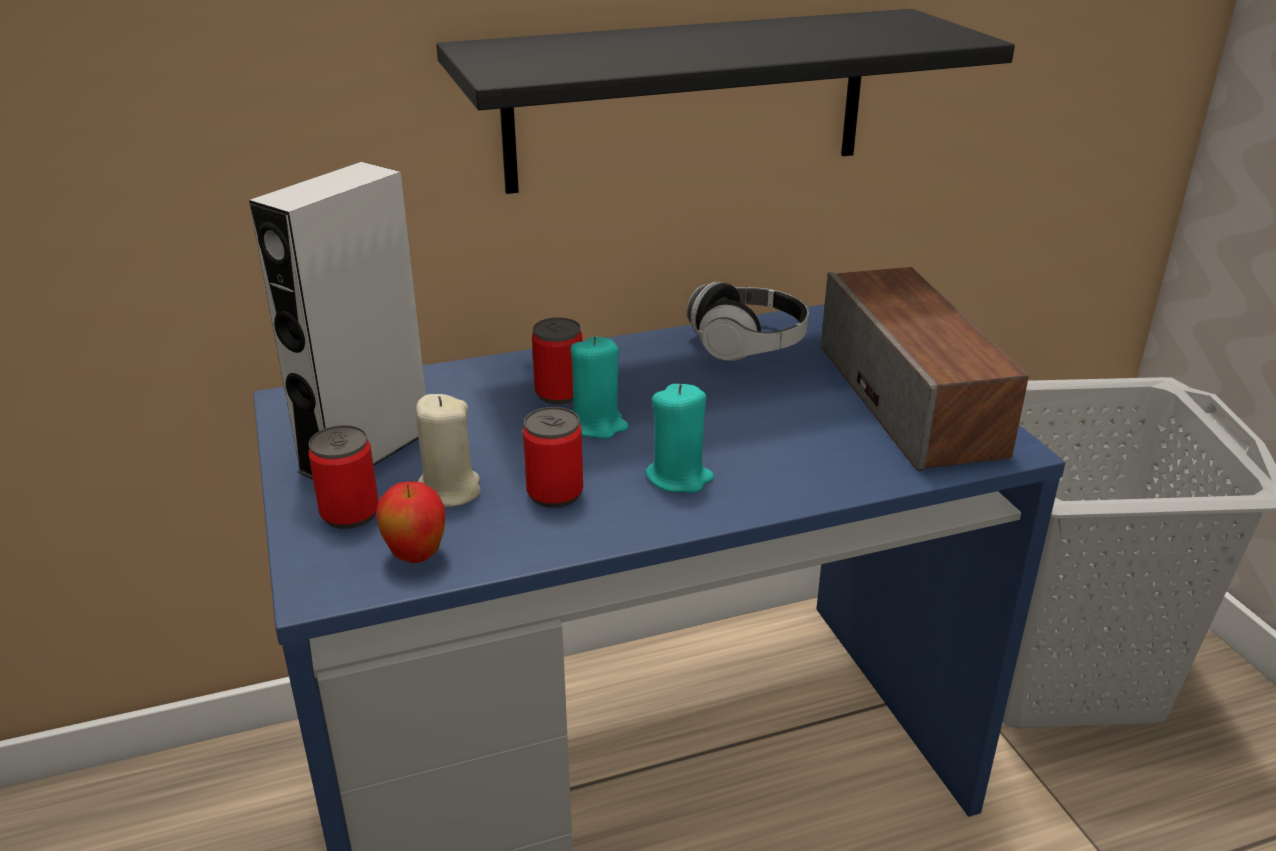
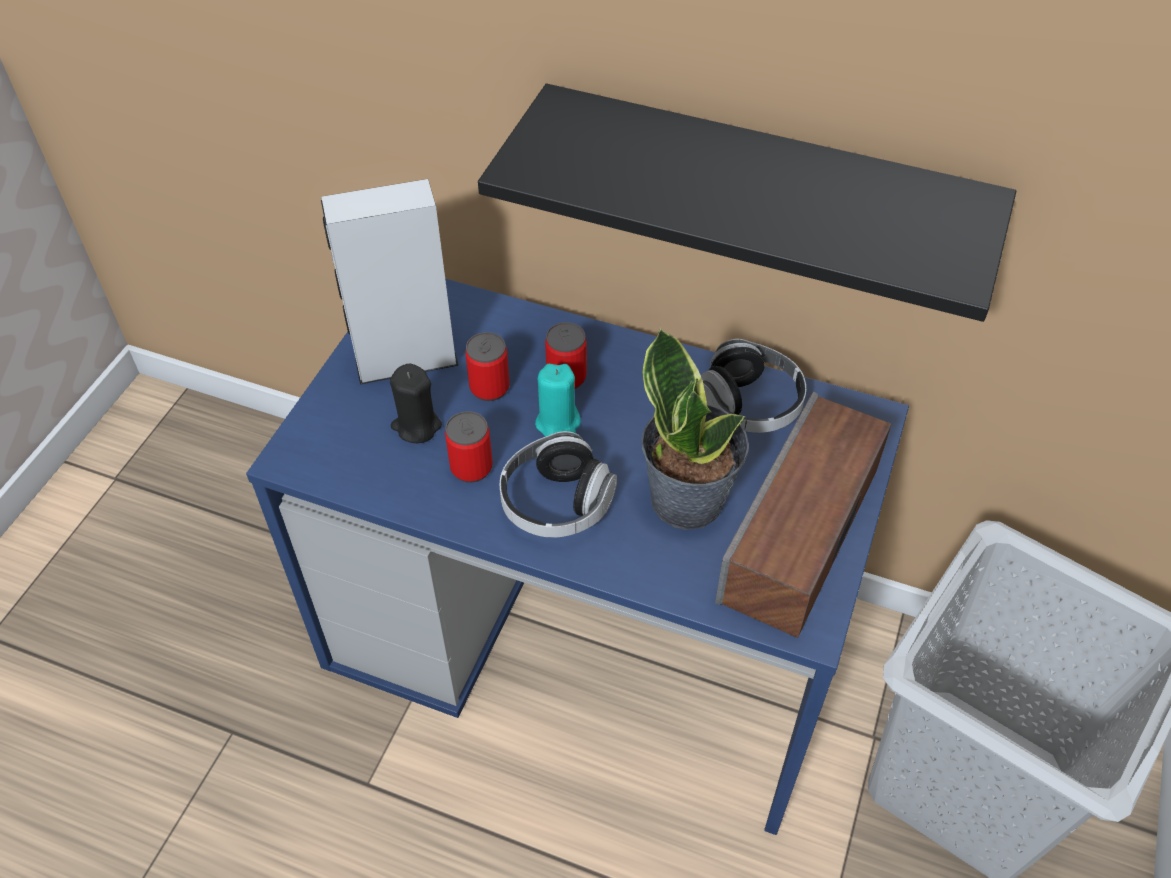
camera: 40 degrees right, 20 degrees up
can [309,425,379,529] -> can moved to [465,332,510,401]
apple [376,481,445,563] -> none
beige candle [416,394,481,507] -> black candle [390,364,442,443]
turquoise candle [645,384,714,493] -> headphones [500,431,617,537]
none -> potted plant [642,328,749,530]

